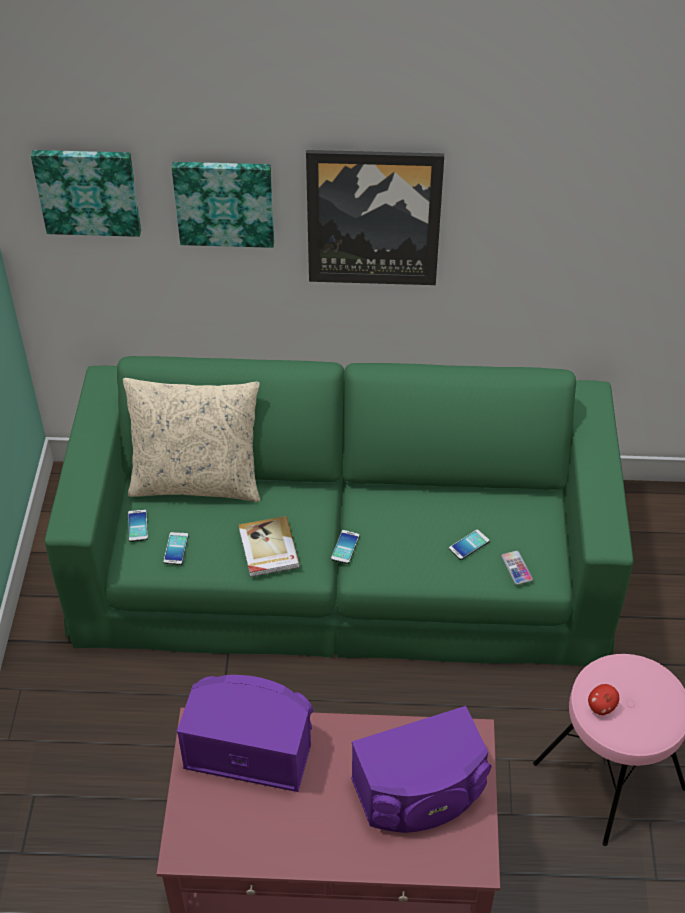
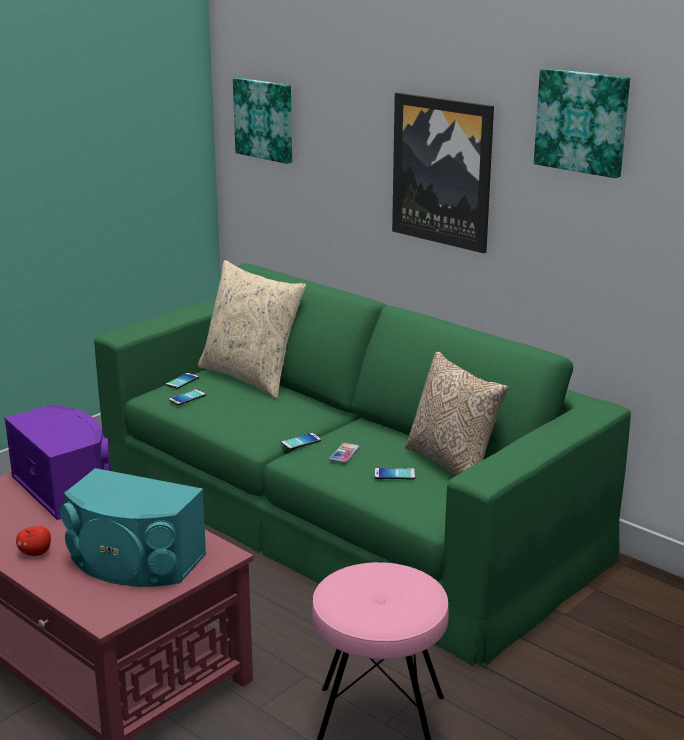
camera: 40 degrees right, 25 degrees down
picture [172,162,274,248] -> picture moved to [534,68,630,178]
book [239,516,300,577] -> none
purple speaker [351,706,491,833] -> turquoise speaker [60,468,207,587]
phone [501,551,533,585] -> phone moved to [329,443,360,463]
apple [588,684,619,715] -> apple moved to [16,526,51,556]
none -> pillow [405,351,509,476]

